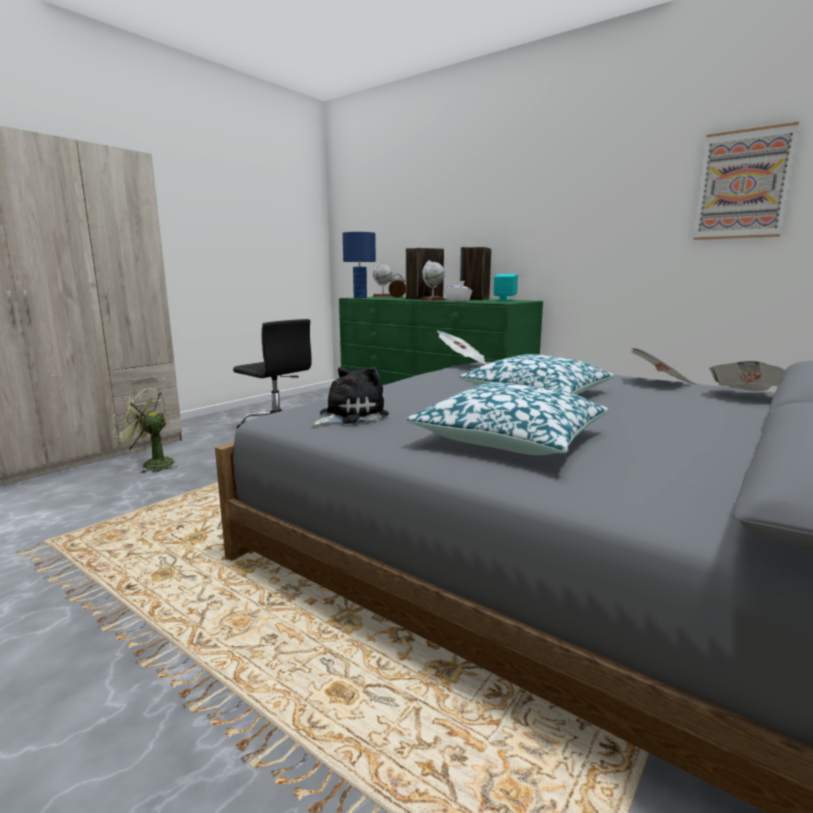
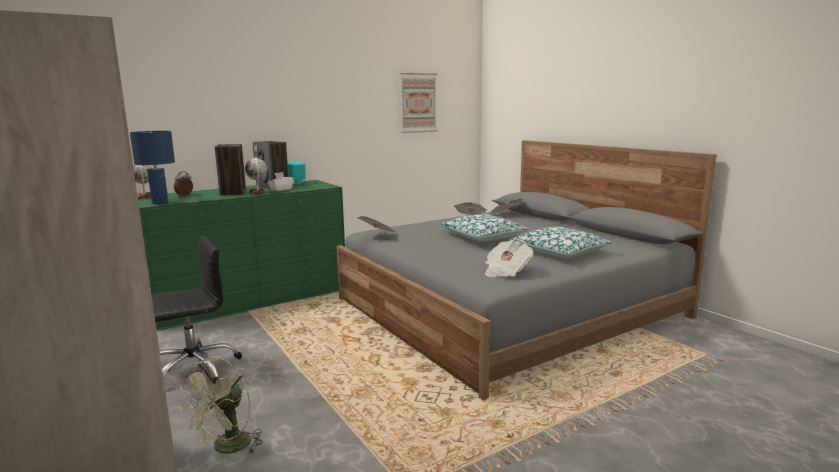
camera: 70 degrees left, 0 degrees up
plush toy [311,367,389,426] -> newspaper [485,239,533,277]

